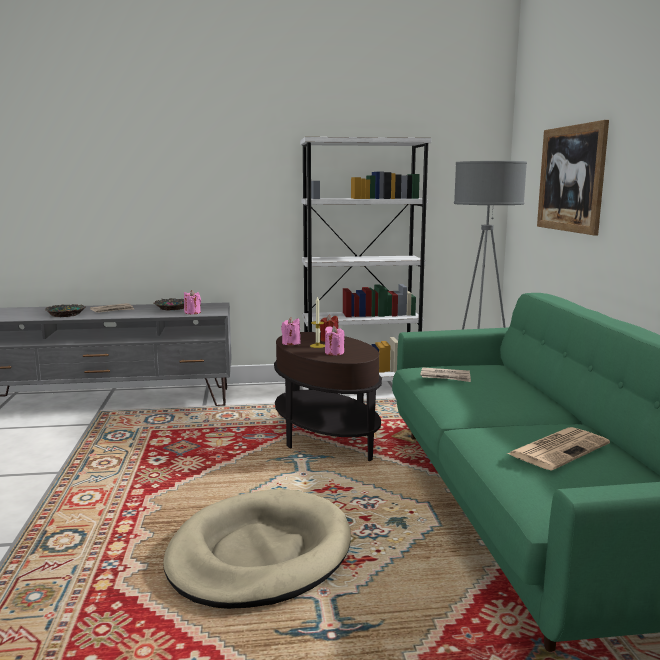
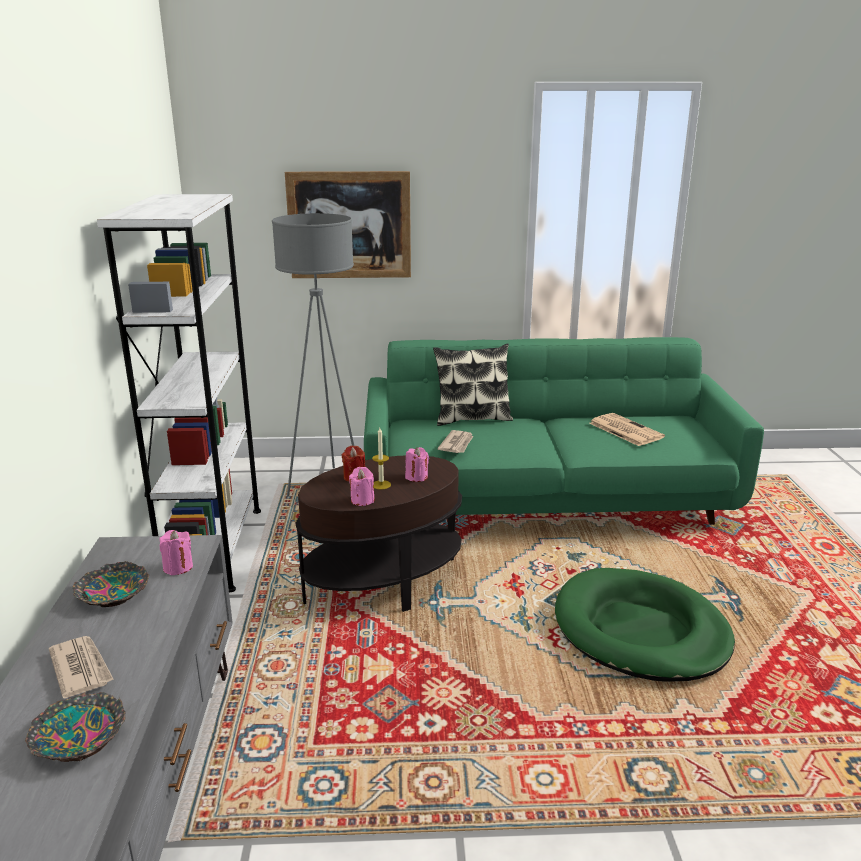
camera: 85 degrees left, 10 degrees up
beige dog bed [163,489,351,609] -> green dog bed [555,568,735,682]
none -> pillow [433,343,513,426]

